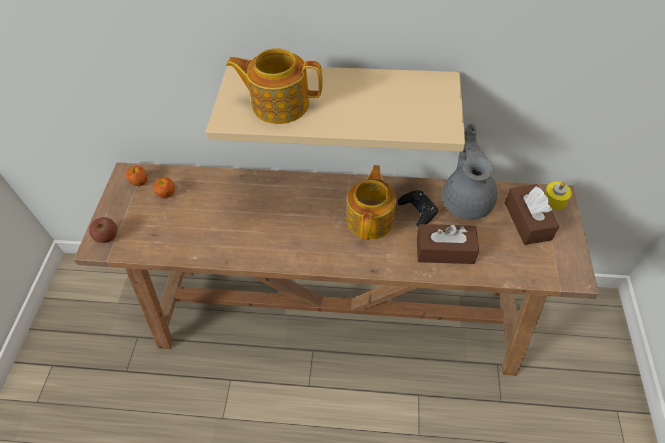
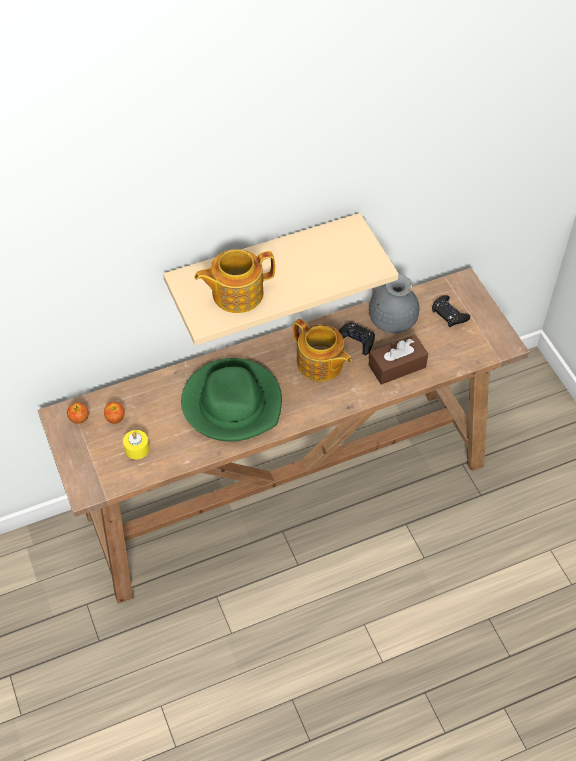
camera: 30 degrees left, 0 degrees up
apple [89,217,117,243] -> none
teapot [346,165,396,240] -> teapot turned 150 degrees clockwise [293,319,352,382]
brown tissue box [505,184,559,245] -> black game controller [432,295,470,327]
yellow candle [544,182,572,210] -> yellow candle moved to [123,430,149,459]
none -> green hat [181,358,282,442]

